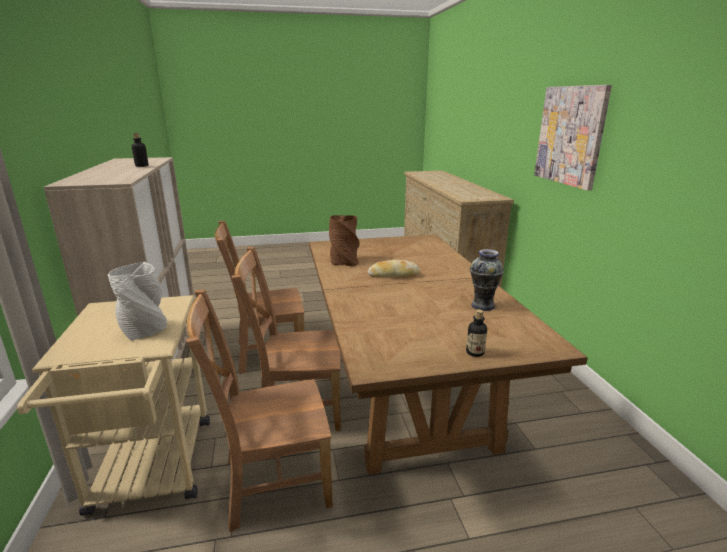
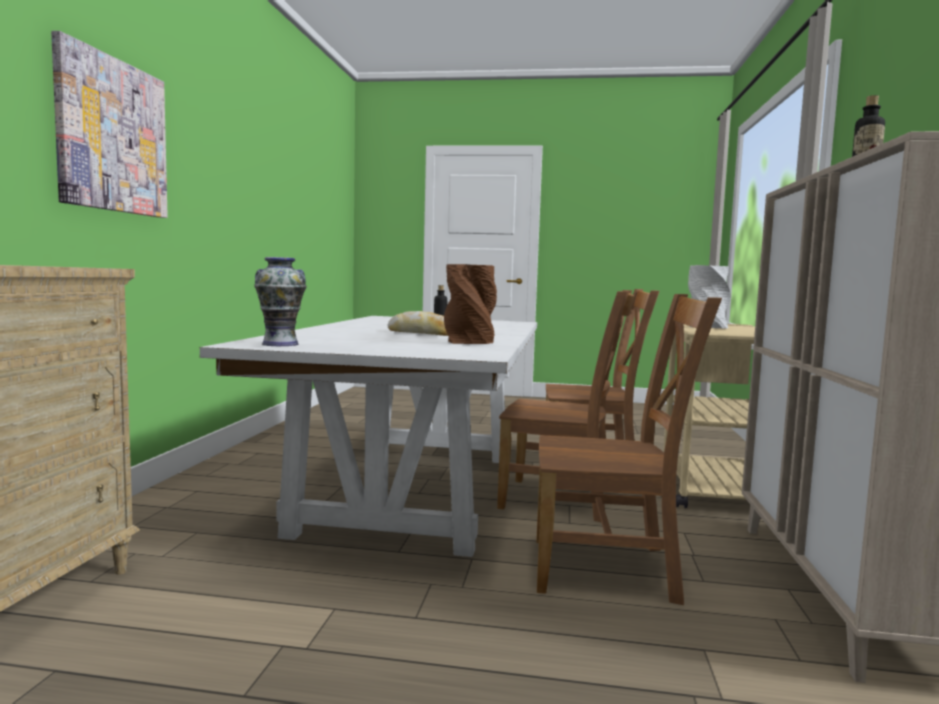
camera: 160 degrees left, 15 degrees down
brown dining table [309,234,588,475] -> white dining table [200,316,537,557]
vase [470,249,504,311] -> vase moved to [254,257,306,346]

